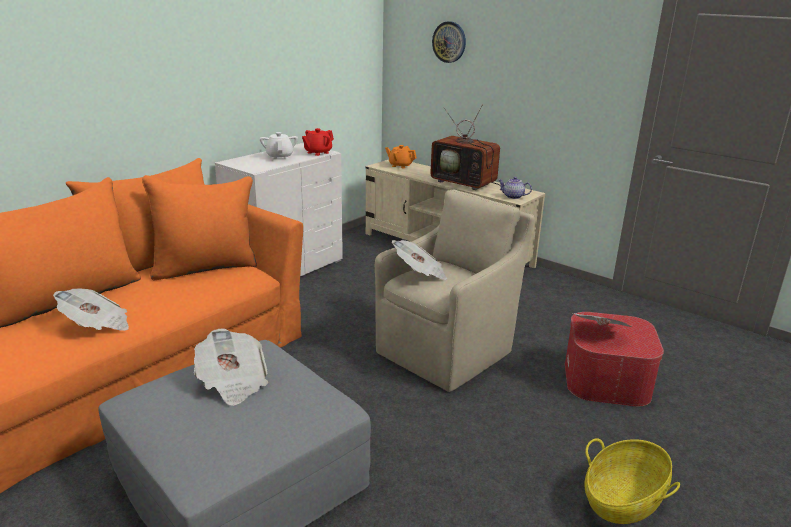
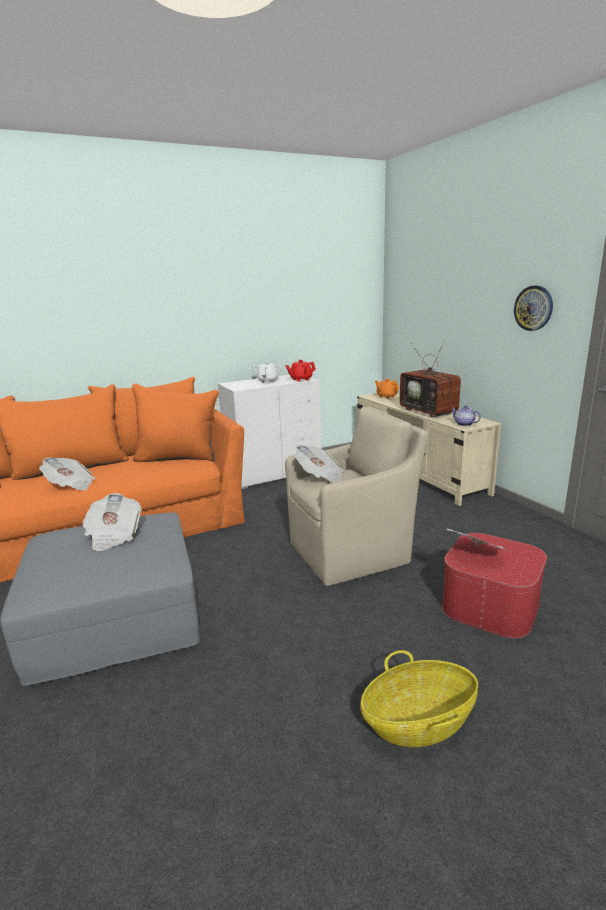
camera: 25 degrees right, 5 degrees down
wall clock [432,21,466,63] -> wall clock moved to [514,286,553,331]

